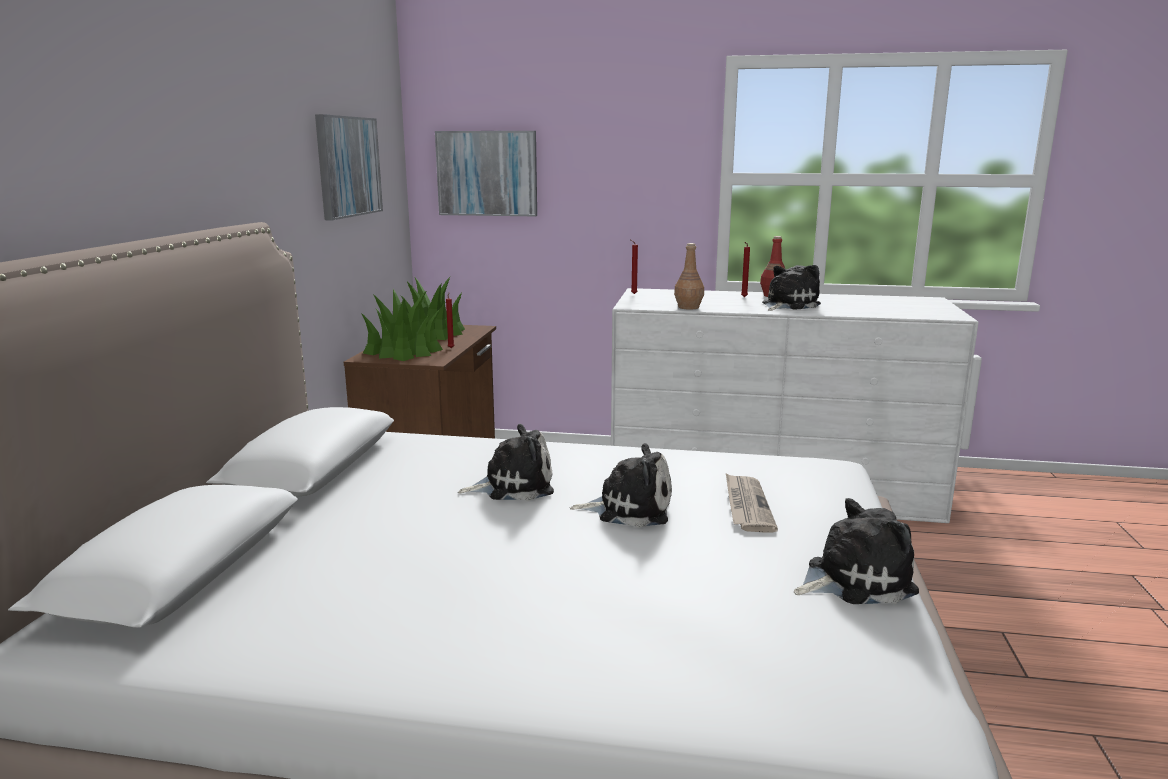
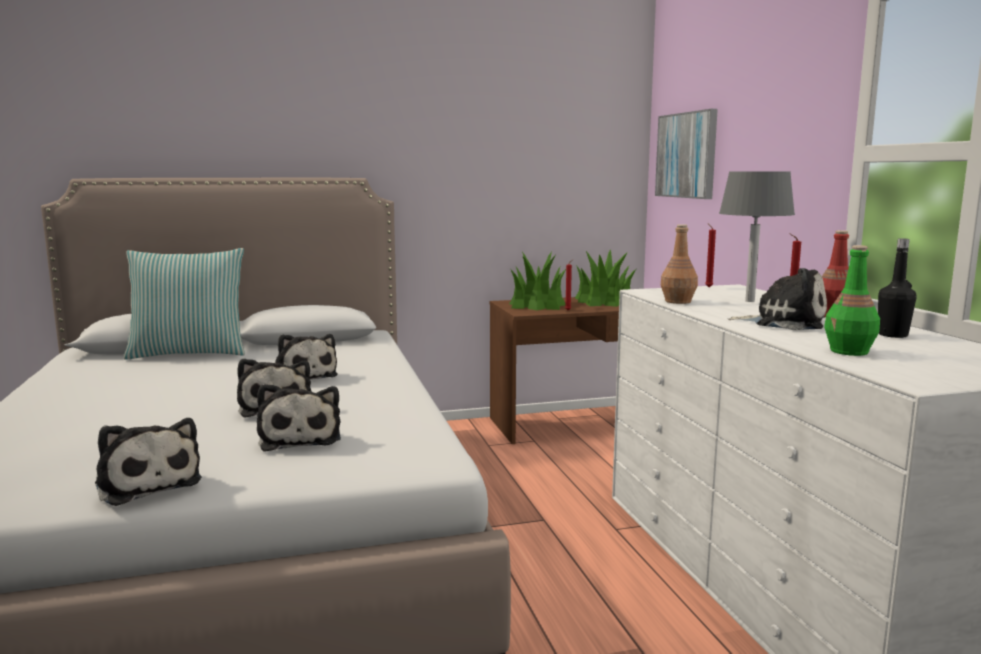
camera: 65 degrees right, 5 degrees down
picture [315,114,383,220] -> none
newspaper [726,473,778,532] -> plush toy [257,384,341,452]
none -> pillow [124,248,245,360]
none -> grey table lamp [719,171,795,302]
none -> green bottle [824,245,880,356]
none -> black bottle [878,238,916,338]

